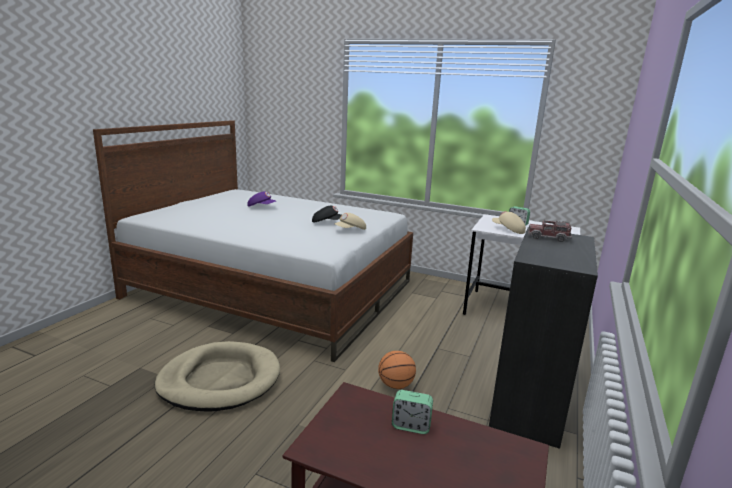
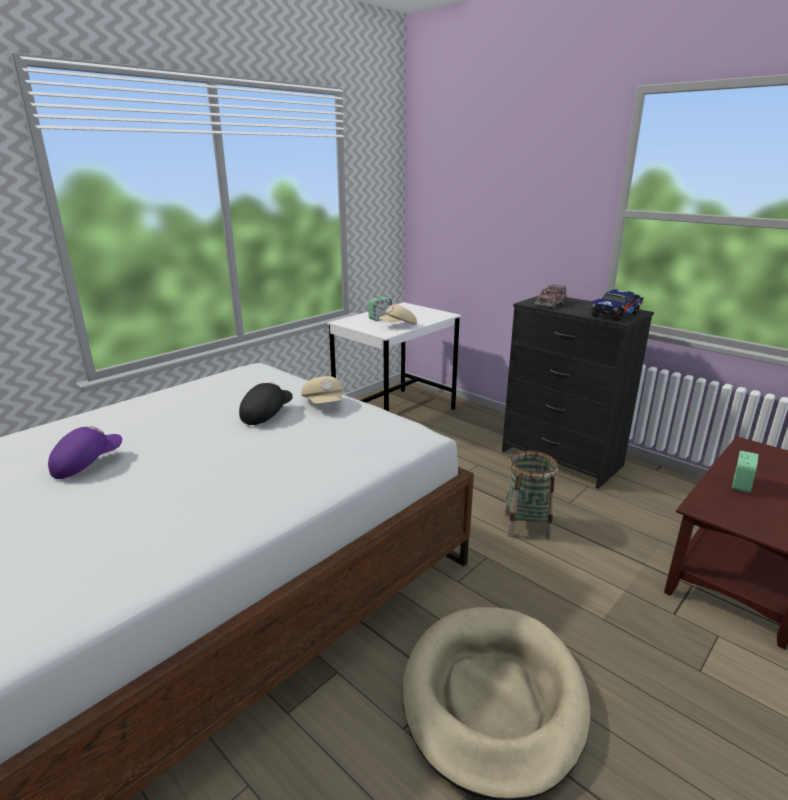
camera: 70 degrees left, 5 degrees up
basketball [378,351,416,389] -> basket [504,451,558,539]
none -> toy truck [591,289,644,321]

